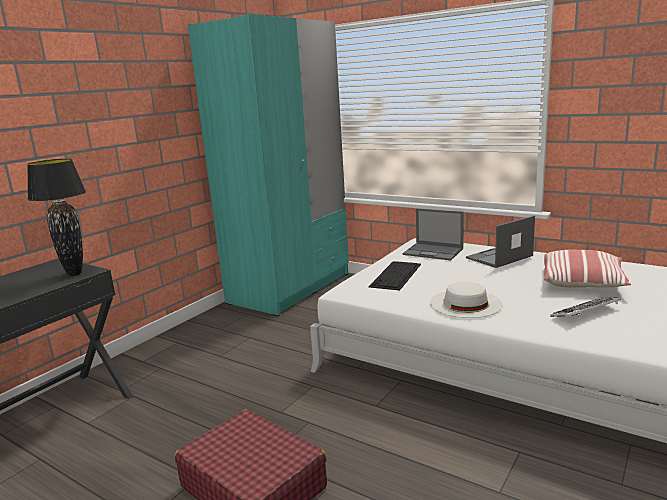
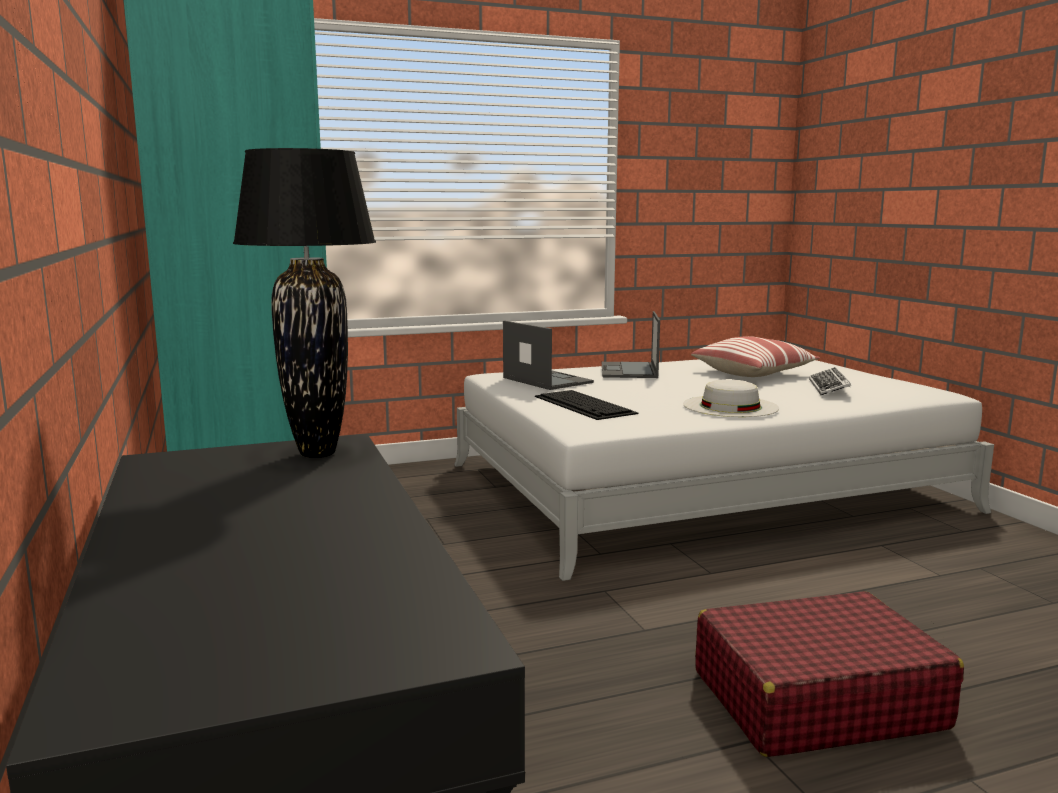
camera: 55 degrees left, 5 degrees down
laptop [402,209,464,260] -> laptop turned 105 degrees counterclockwise [503,321,594,390]

